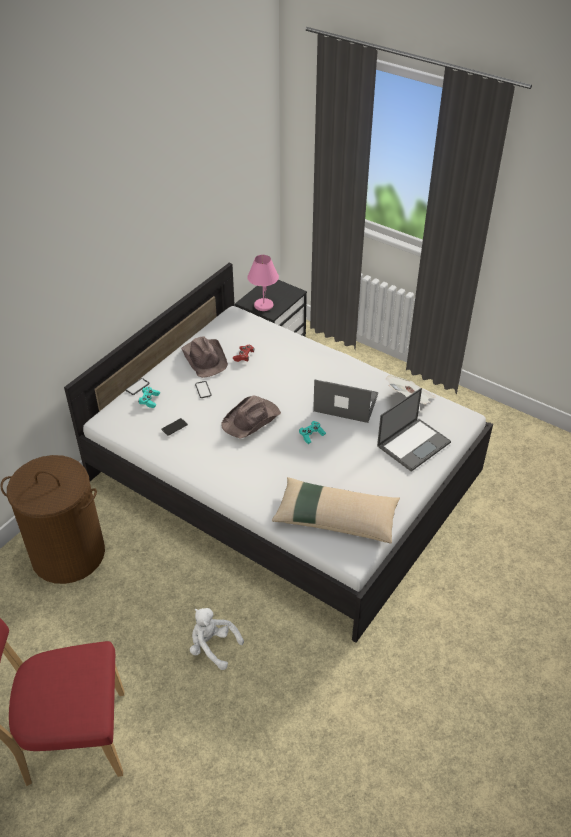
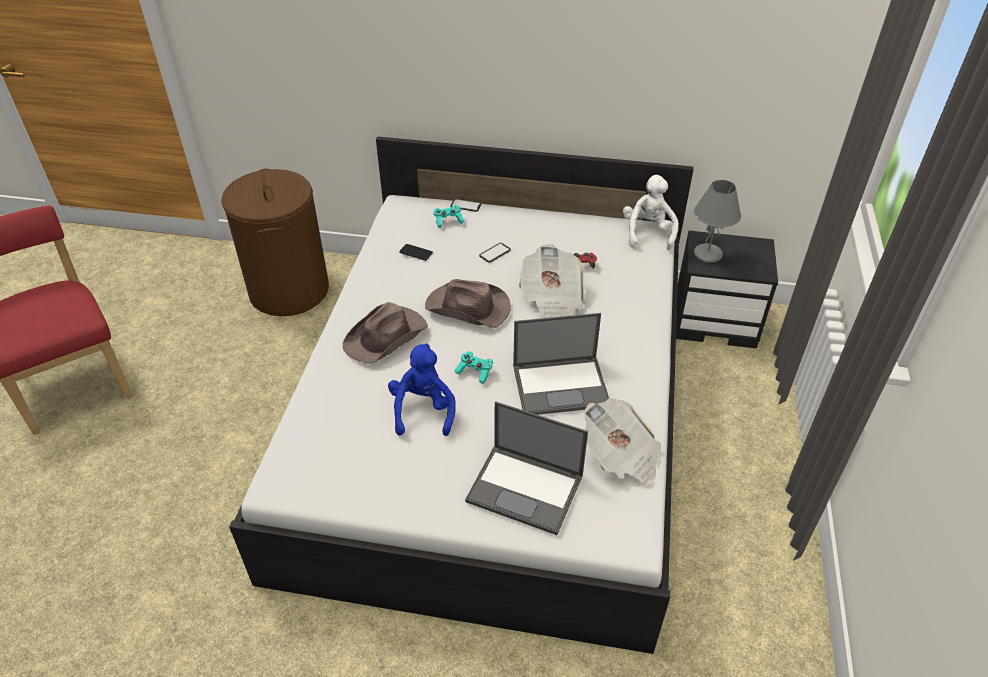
camera: 65 degrees right, 0 degrees up
brown hat [181,336,228,378] -> brown hat moved to [343,302,428,364]
white plush toy [190,608,244,670] -> white plush toy moved to [623,175,679,250]
pink table lamp [247,255,279,311] -> grey table lamp [694,180,741,263]
beige pillow [272,477,400,543] -> none
laptop [313,380,378,423] -> laptop turned 90 degrees clockwise [513,313,609,415]
none -> blue plush toy [388,343,456,436]
none -> newspaper [519,244,585,318]

